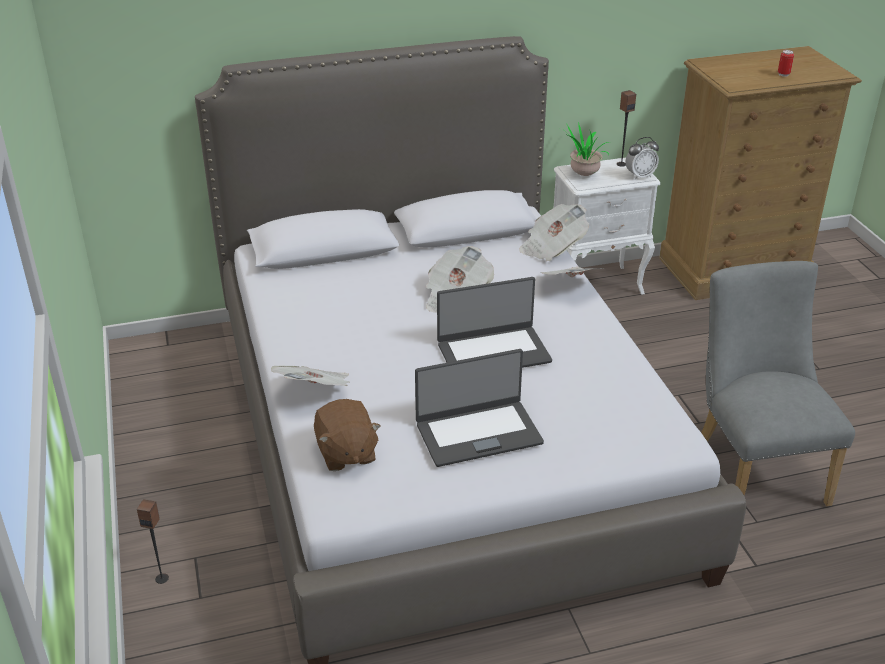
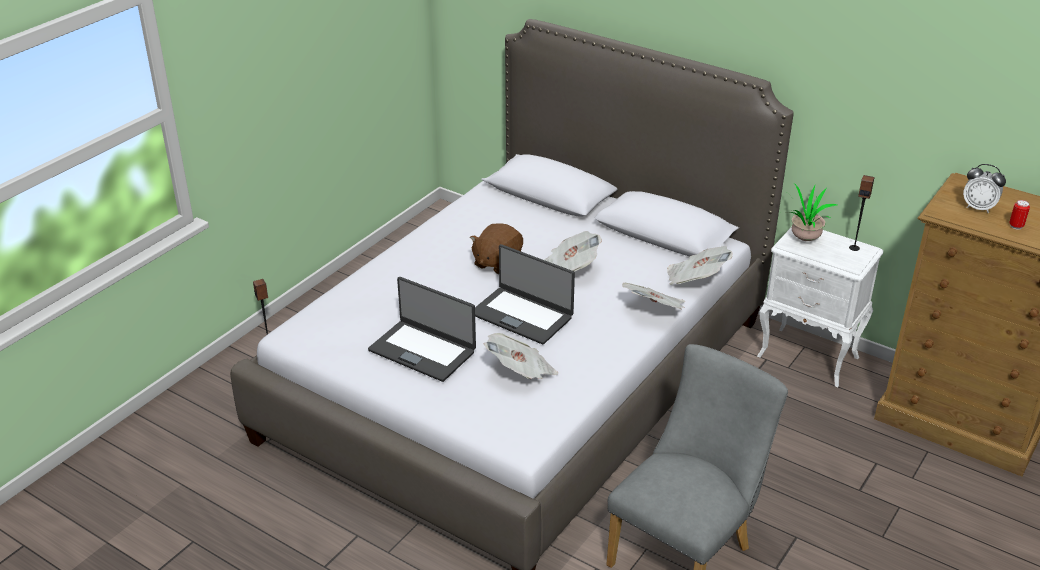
camera: 50 degrees right, 0 degrees up
newspaper [271,366,350,386] -> newspaper moved to [483,333,558,379]
brown plush toy [314,399,381,471] -> brown plush toy moved to [470,223,523,274]
alarm clock [626,137,659,180] -> alarm clock moved to [963,164,1006,213]

